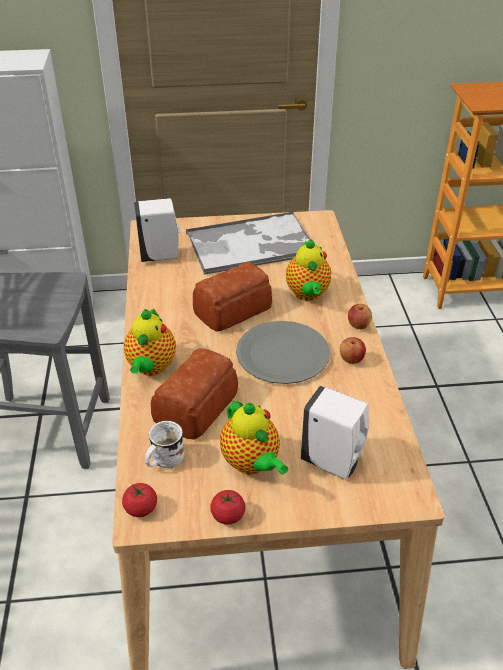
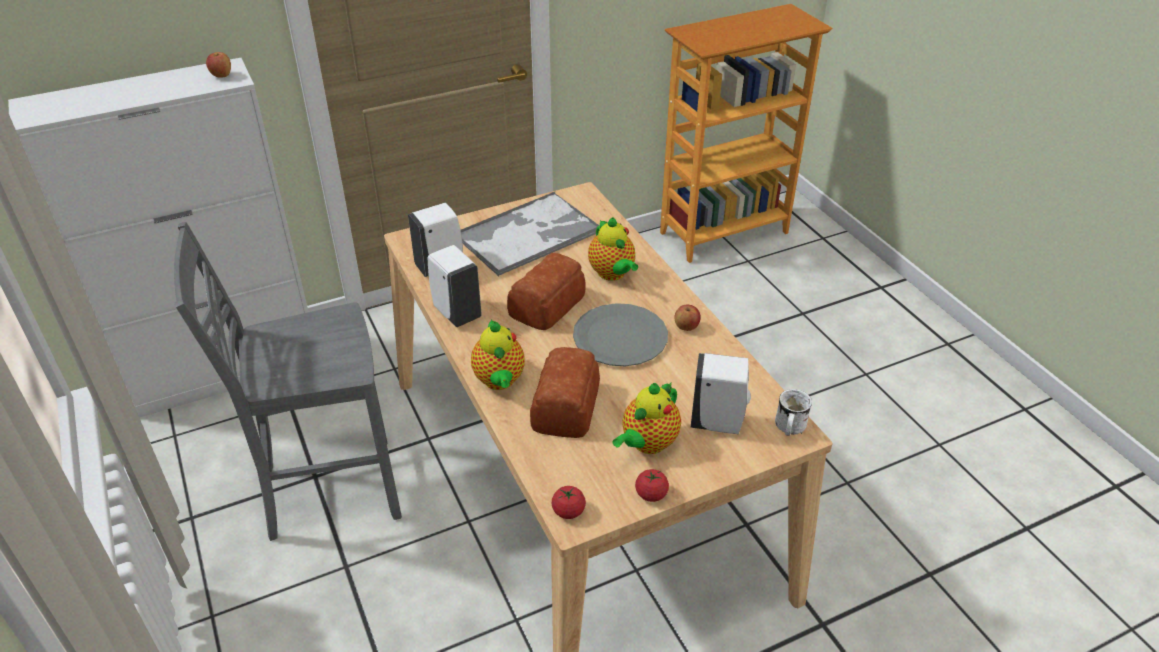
camera: 20 degrees left, 0 degrees up
white mug [145,421,185,469] -> white mug moved to [775,389,812,436]
teapot [220,400,288,475] -> teapot turned 90 degrees clockwise [612,382,681,454]
apple [348,304,372,329] -> apple moved to [206,52,231,78]
none -> white soap dispenser [428,245,482,327]

